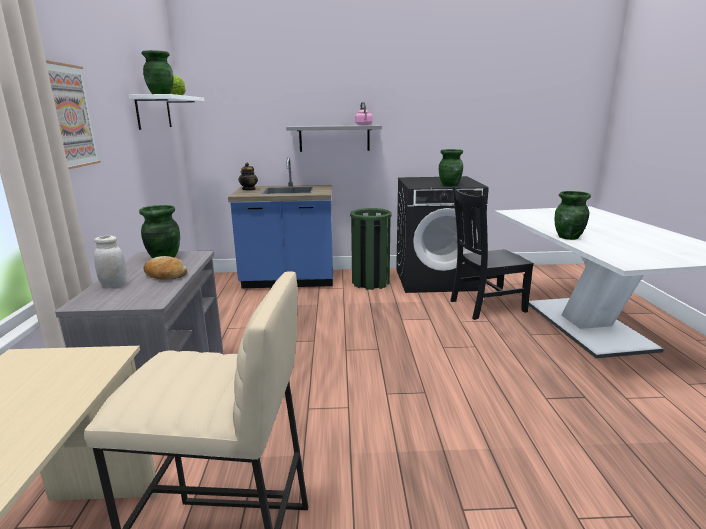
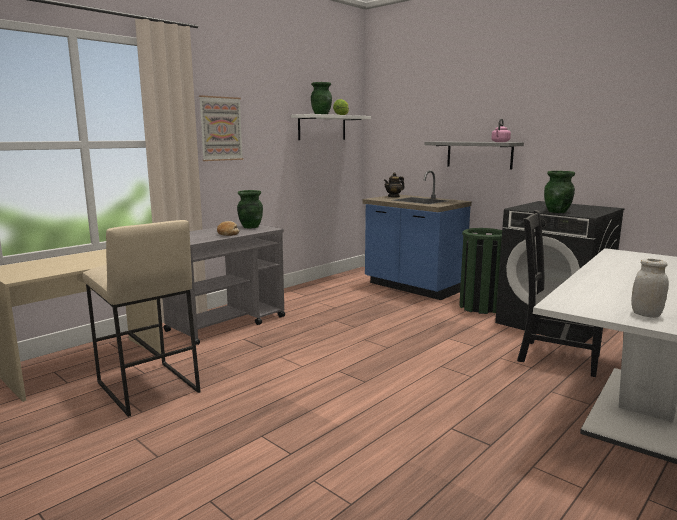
camera: 45 degrees right, 5 degrees down
white jar [94,236,126,288] -> white jar moved to [631,258,669,318]
green vase [555,191,591,240] -> none

